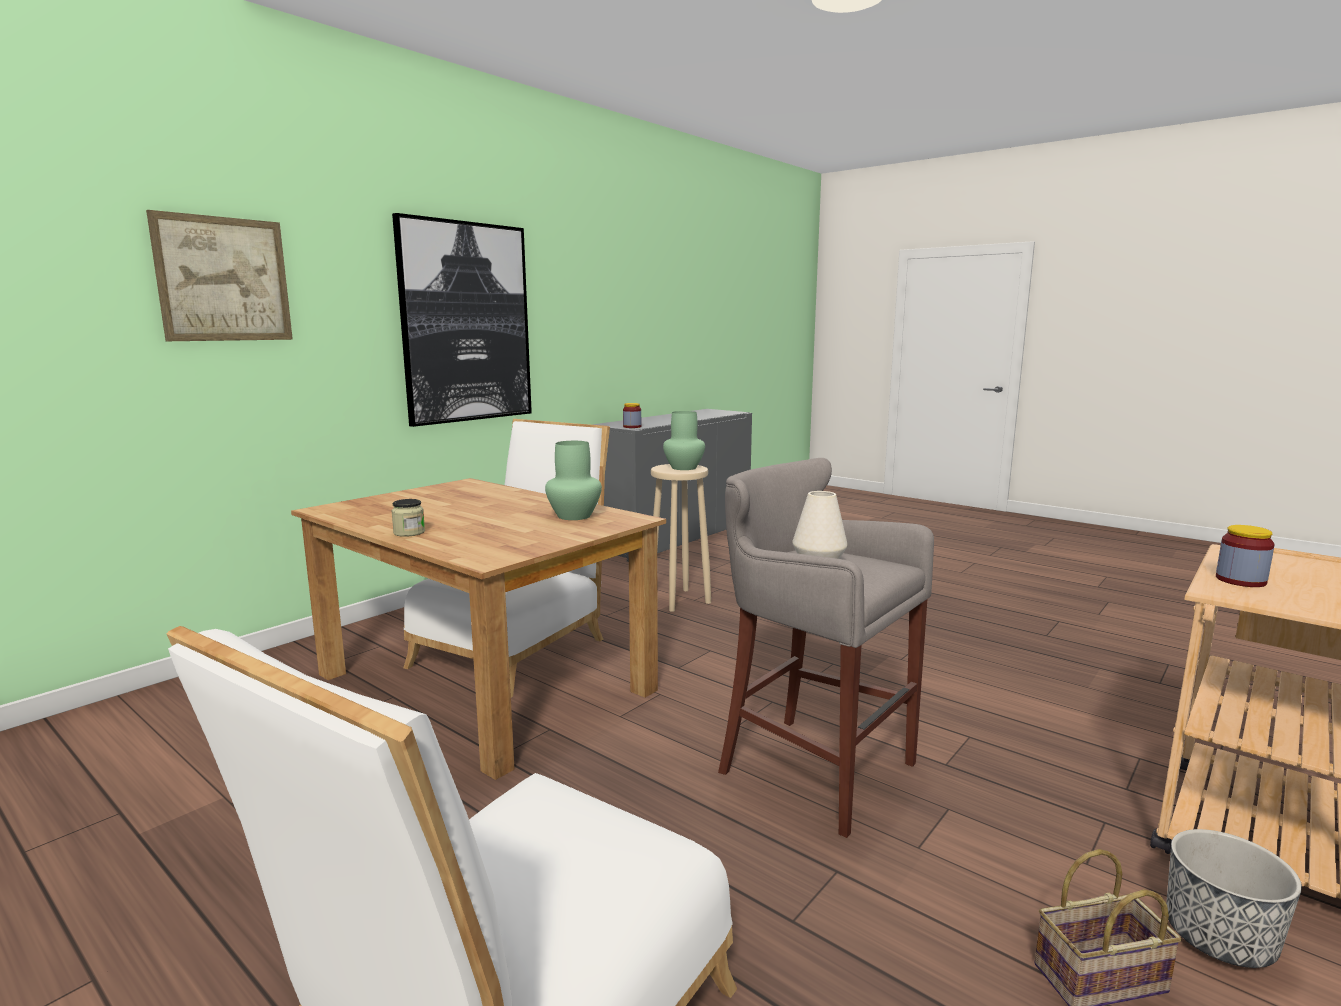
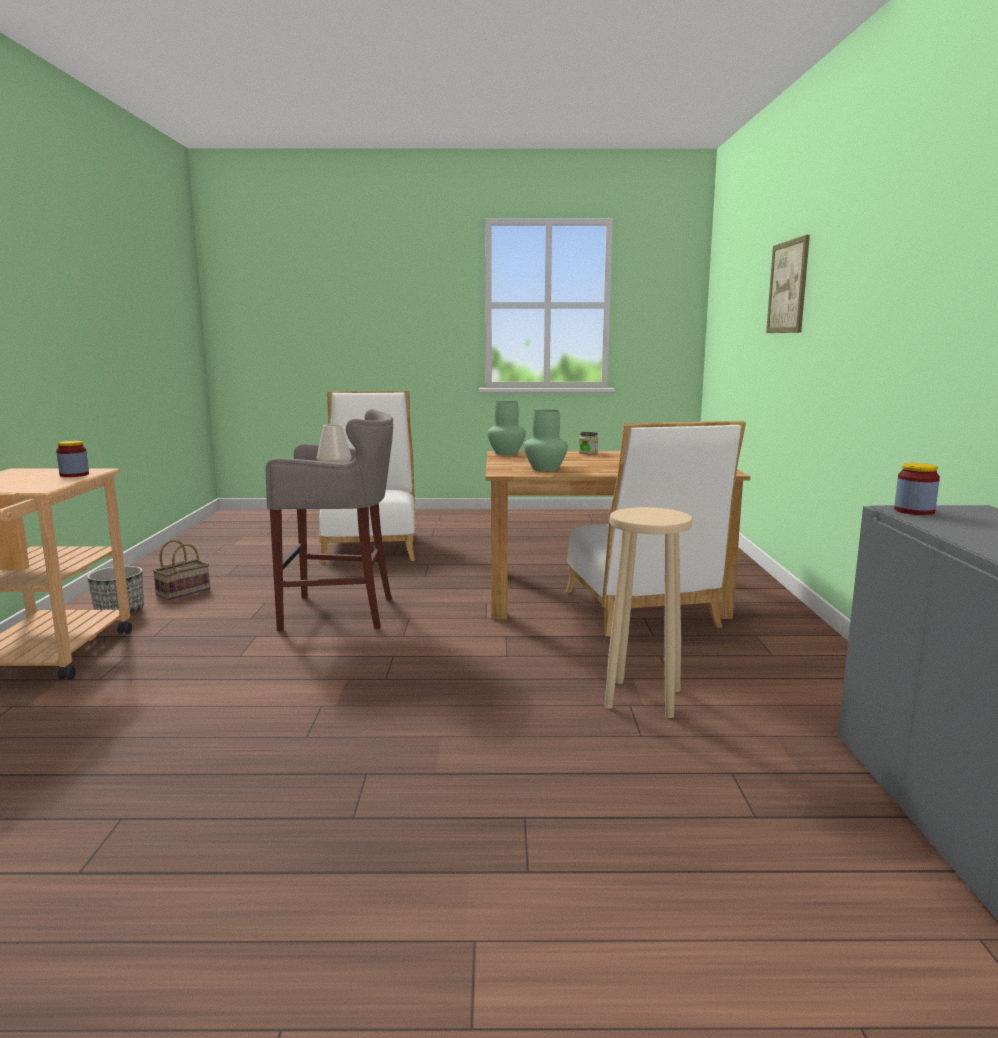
camera: 140 degrees right, 0 degrees up
picture [392,213,532,427] -> none
green vase [663,411,705,470] -> green vase moved to [487,401,526,455]

